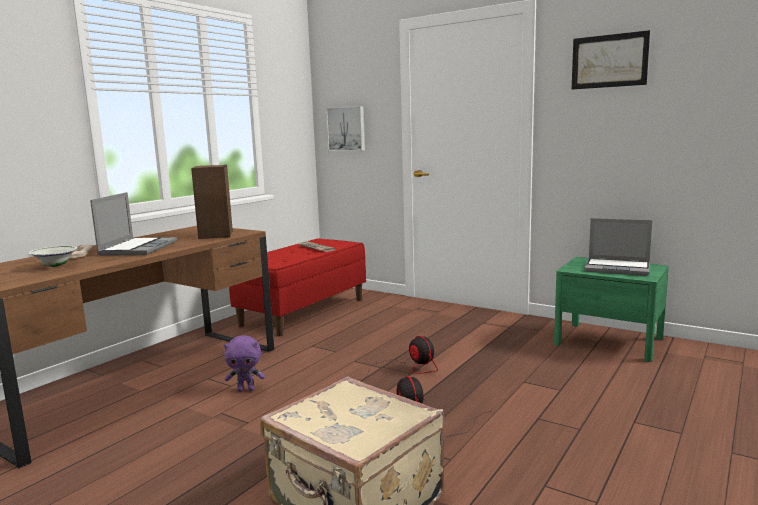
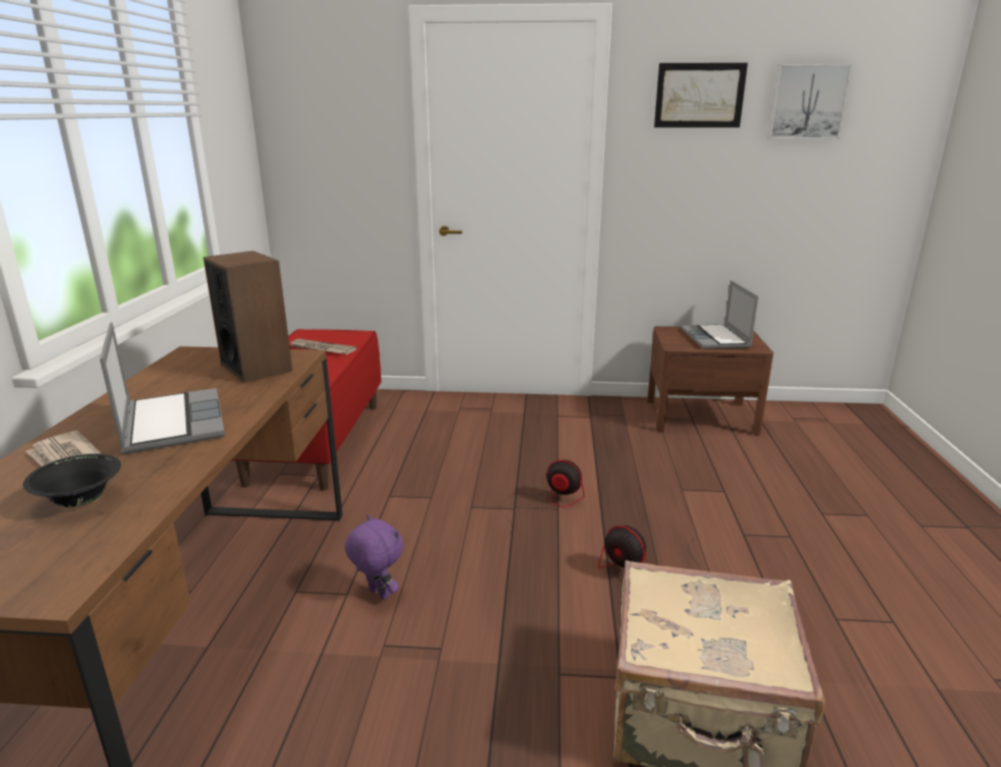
camera: 30 degrees left, 10 degrees up
white bowl [29,246,77,267] -> black bowl [23,454,121,507]
purple plush toy [224,335,265,392] -> purple plush toy turned 105 degrees counterclockwise [345,515,403,600]
picture [326,106,365,151] -> picture moved to [768,64,853,139]
green nightstand [554,257,669,362] -> brown nightstand [647,326,774,436]
laptop [584,218,652,276] -> laptop turned 90 degrees clockwise [681,280,759,349]

